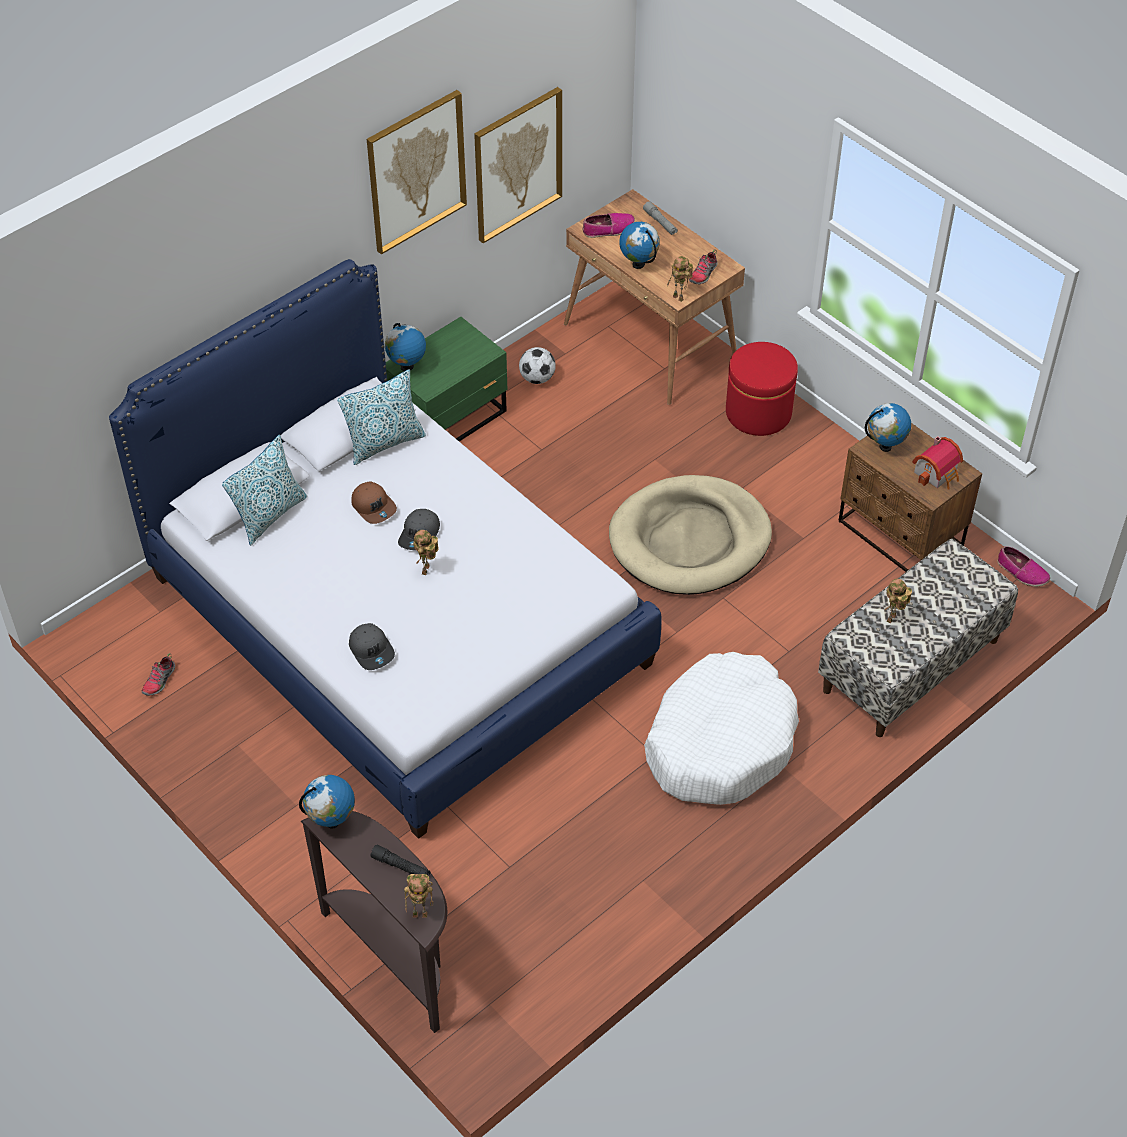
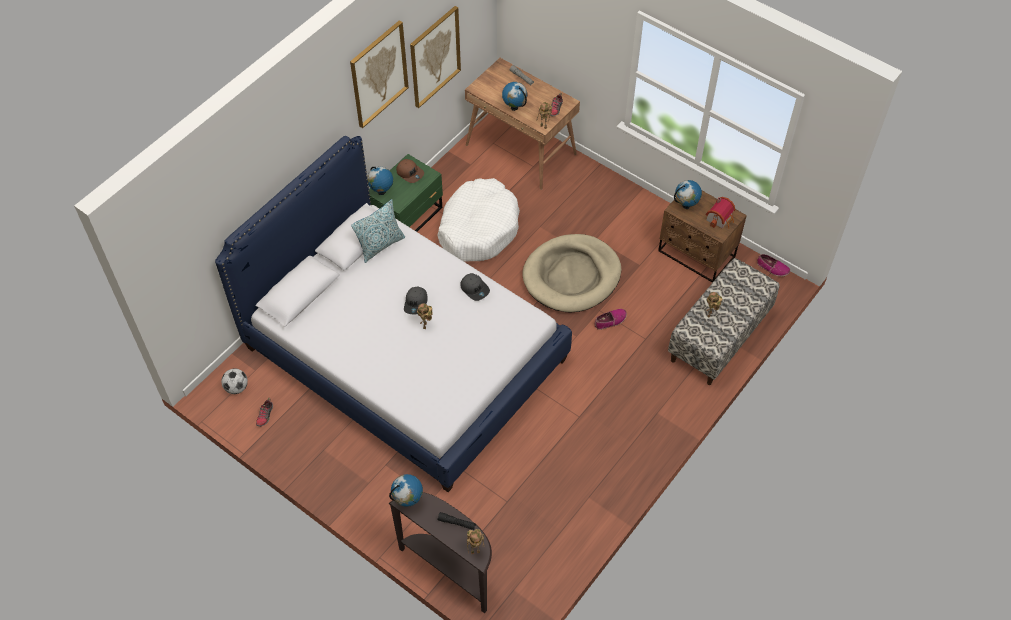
camera: 10 degrees left, 5 degrees up
pillow [222,435,307,546] -> none
grey cap [349,623,395,670] -> grey cap moved to [461,273,490,301]
brown cap [351,481,397,524] -> brown cap moved to [396,159,424,183]
football [519,347,556,384] -> football moved to [221,369,248,394]
shoe [582,213,635,238] -> shoe moved to [594,309,627,330]
white dog bed [644,652,799,805] -> white dog bed moved to [437,178,520,262]
red ottoman [726,342,798,436] -> none

